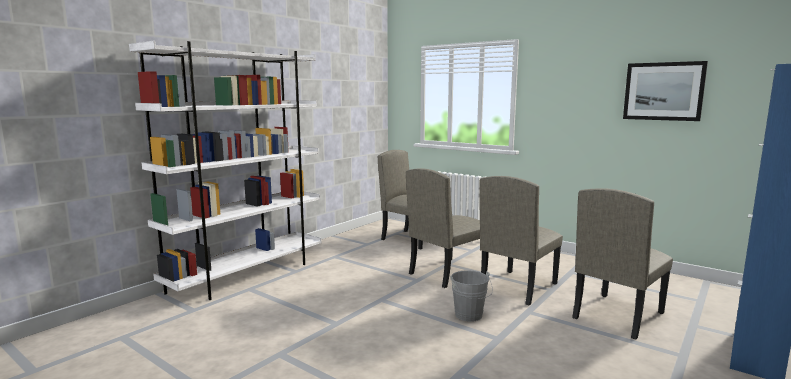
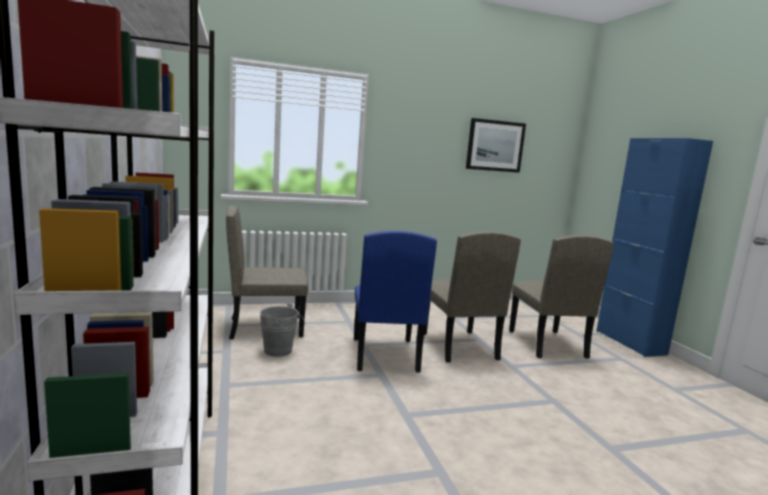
camera: 55 degrees left, 0 degrees up
beige chair [406,168,480,288] -> blue chair [354,231,437,373]
grey bucket [450,270,493,322] -> grey bucket moved to [260,303,305,357]

